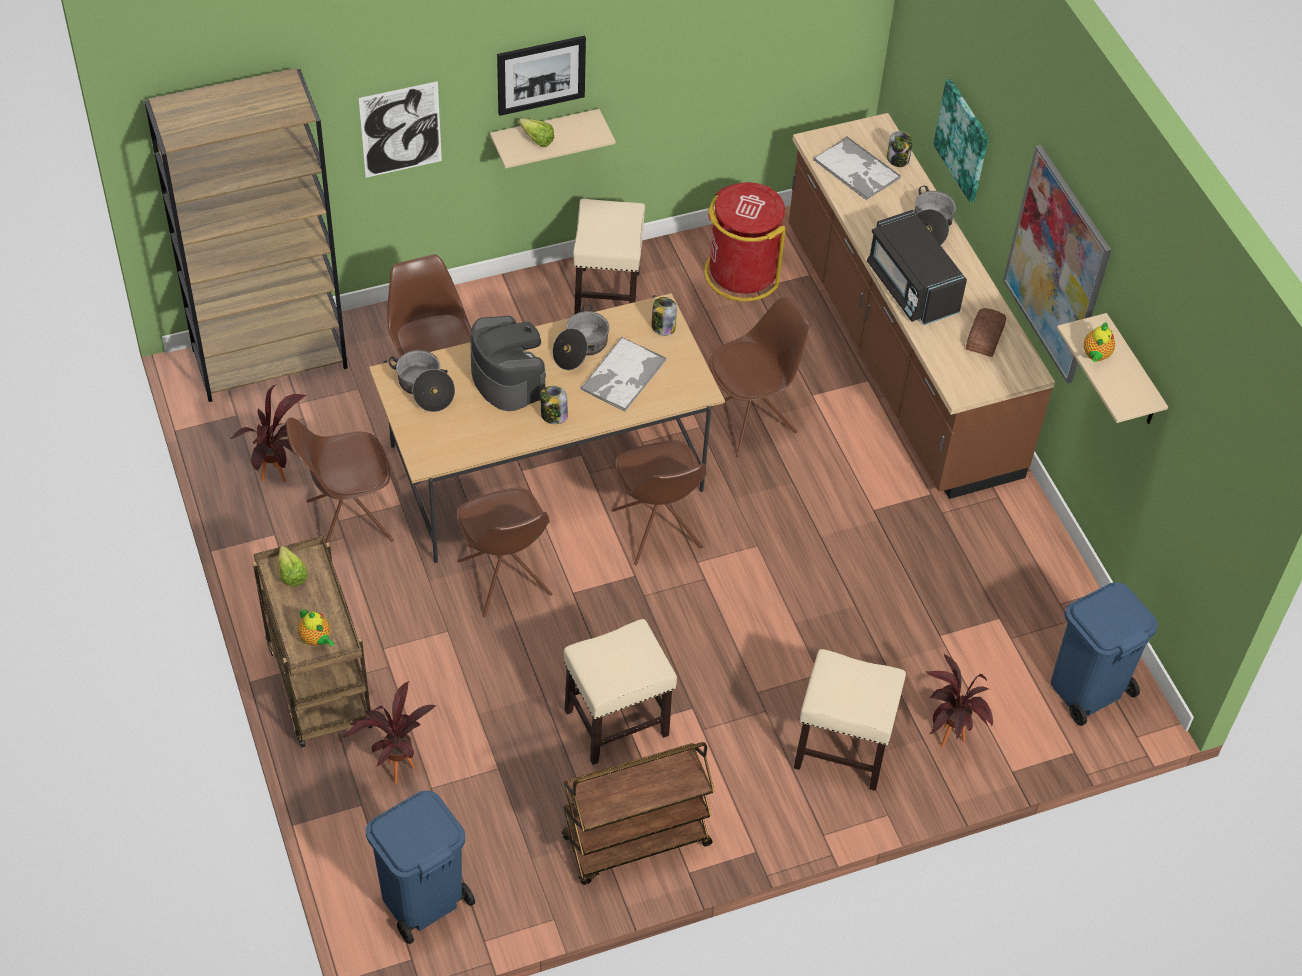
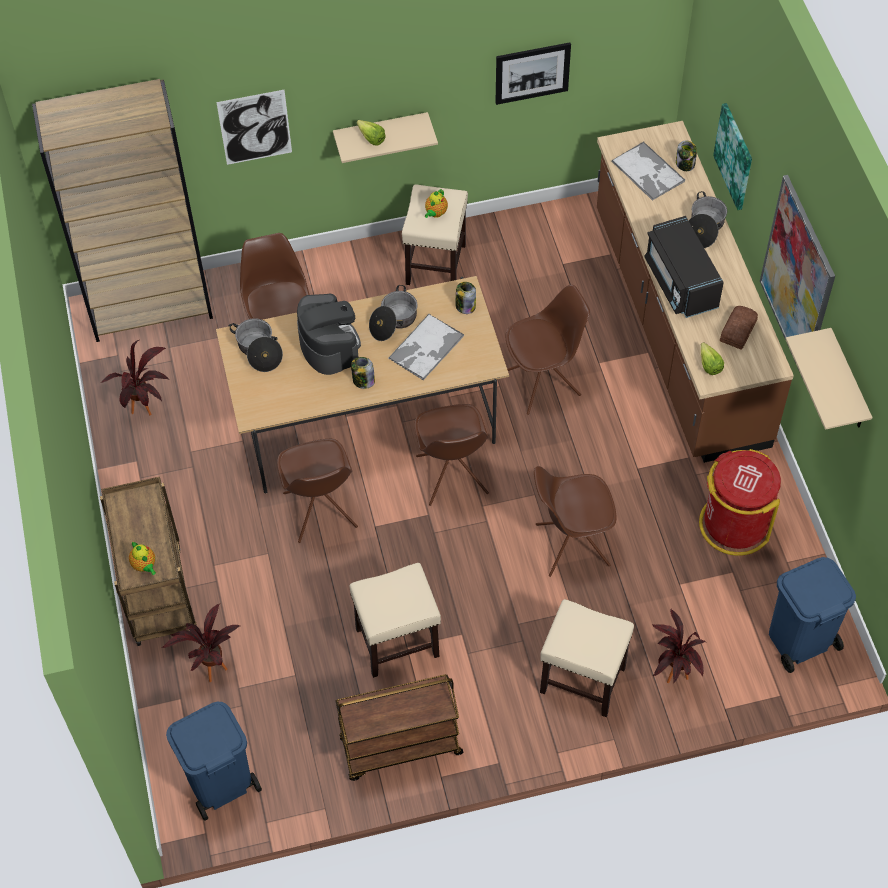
camera: 10 degrees right, 5 degrees up
lettuce [278,546,308,587] -> lettuce moved to [701,342,724,375]
brown chair [286,418,394,543] -> brown chair moved to [534,466,616,577]
picture [497,36,586,116] -> picture moved to [495,42,571,105]
red trash can [704,182,786,301] -> red trash can moved to [699,449,781,556]
teapot [1084,322,1115,362] -> teapot moved to [425,188,448,218]

